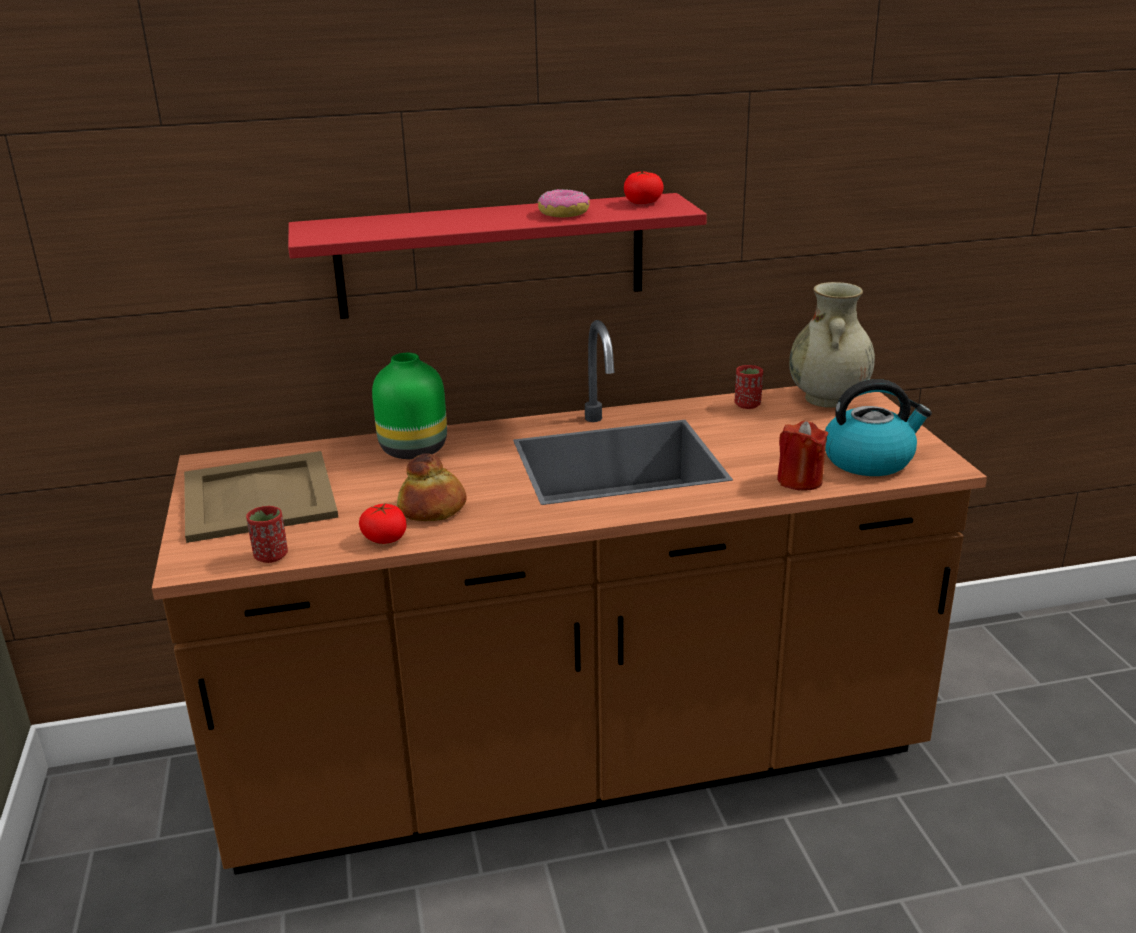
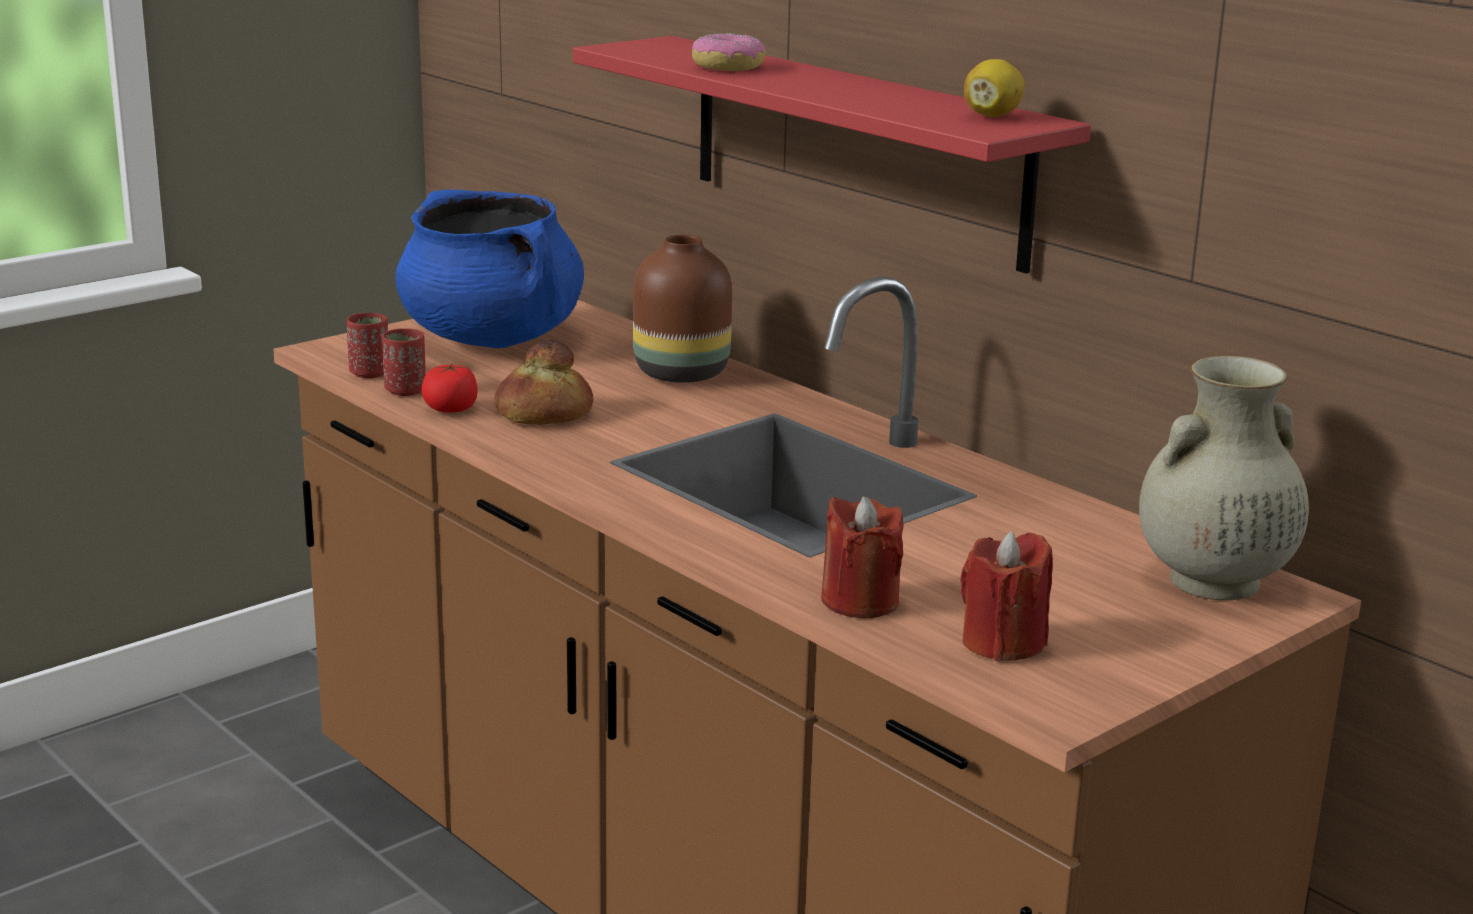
camera: 60 degrees right, 5 degrees down
beige tray [184,451,338,543] -> blue cooking pot [395,190,584,348]
green vase [372,353,447,459] -> brown vase [633,235,732,383]
donut [538,189,590,217] -> donut moved to [692,33,766,71]
tomato [624,171,664,204] -> lemon [964,59,1025,117]
red cup [735,365,763,409] -> red cup moved to [382,328,425,396]
kettle [825,379,932,476] -> red candle [960,531,1053,662]

